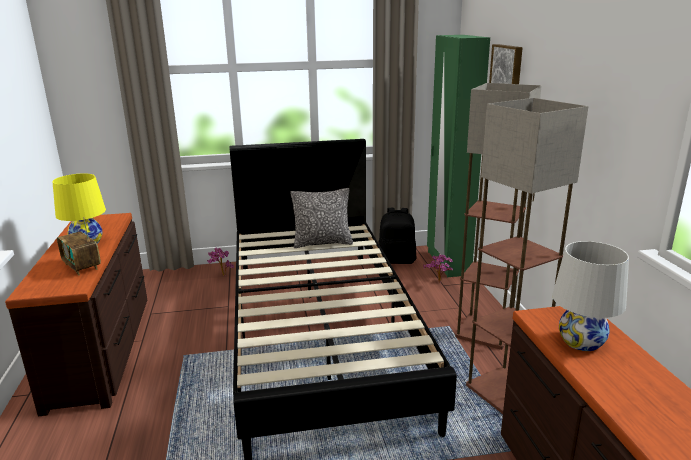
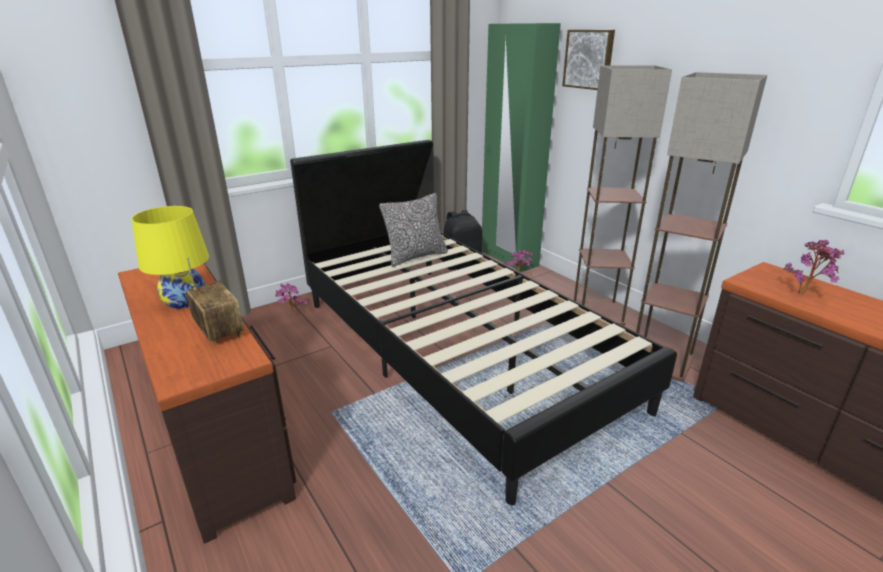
camera: 25 degrees left, 5 degrees up
radio [57,217,101,276] -> radio turned 150 degrees counterclockwise [186,258,244,346]
white table lamp [552,241,629,351] -> potted plant [783,240,845,294]

